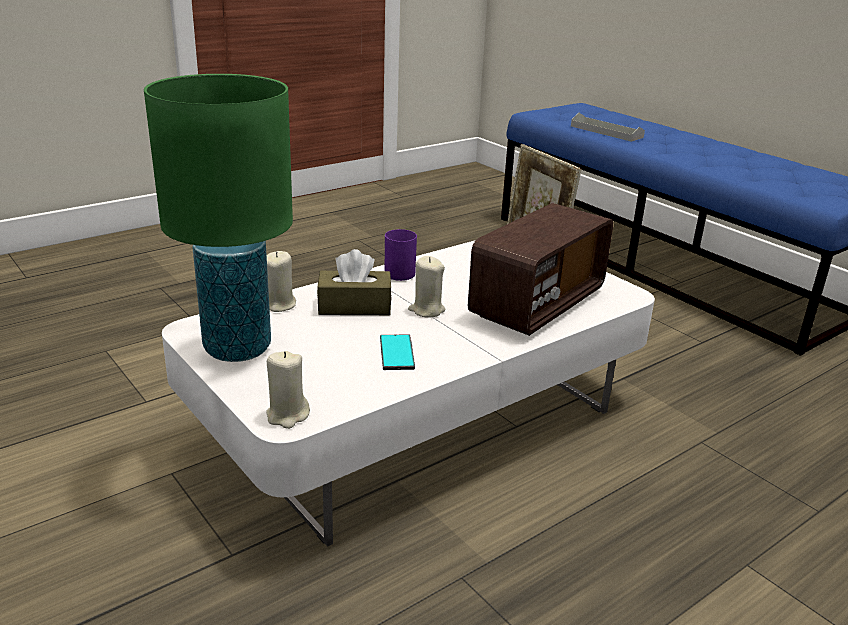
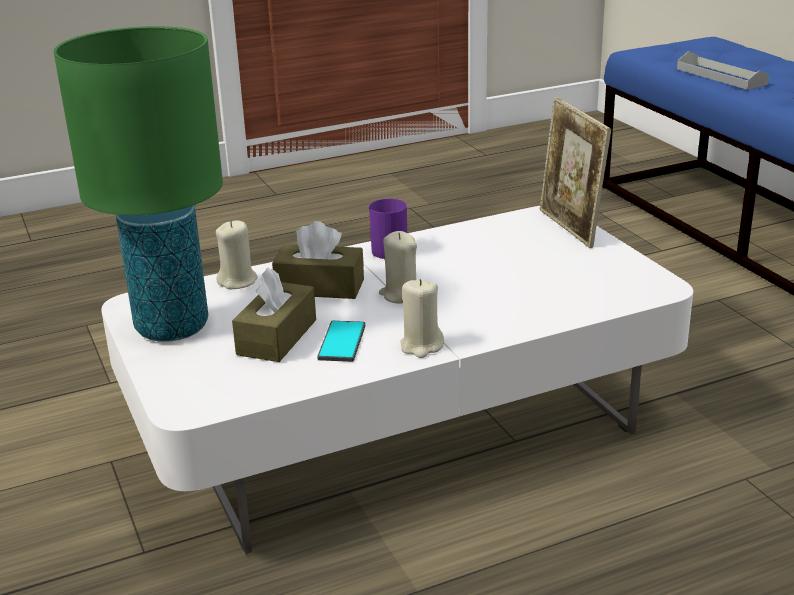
camera: 15 degrees right, 0 degrees up
beige candle [266,351,310,429] -> beige candle moved to [400,279,444,358]
radio [468,203,613,336] -> none
none -> brown tissue box [232,267,316,362]

